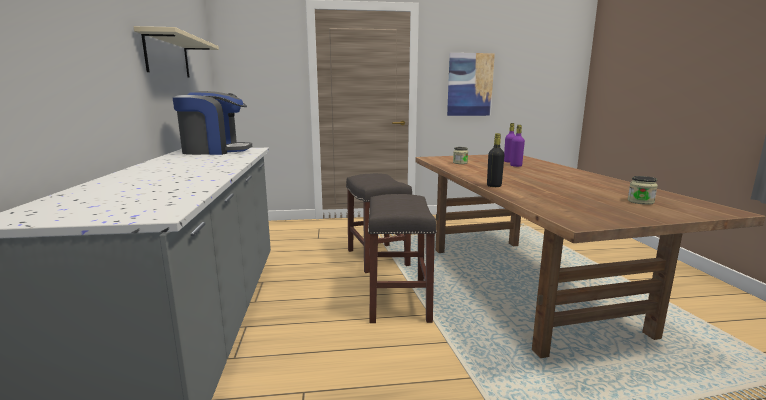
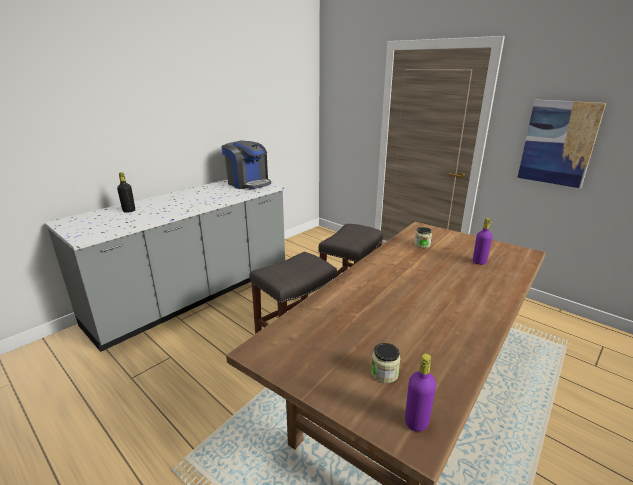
camera: 50 degrees right, 10 degrees up
beige shelf [134,26,219,78] -> none
black bottle [487,133,505,187] -> black bottle moved to [117,172,135,213]
purple bottle [510,125,525,167] -> purple bottle moved to [405,353,436,432]

